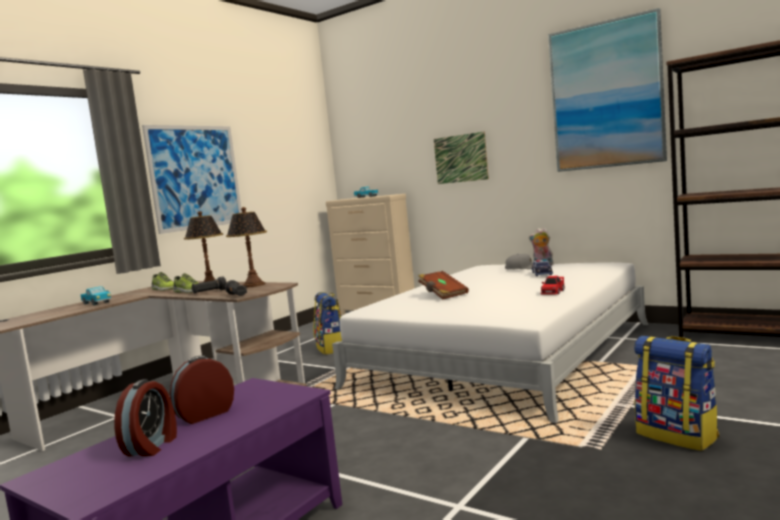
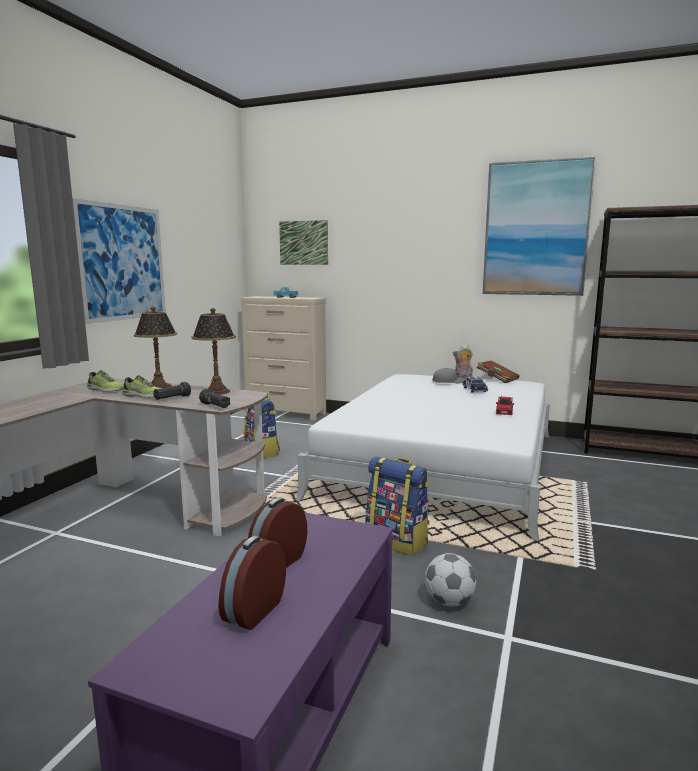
camera: 15 degrees left, 5 degrees up
toy truck [80,286,112,305] -> none
alarm clock [114,379,177,456] -> alarm clock turned 150 degrees counterclockwise [218,536,286,630]
brown book [418,271,469,299] -> brown book moved to [477,361,520,383]
picture [434,131,489,184] -> picture moved to [279,220,328,265]
backpack [634,336,719,451] -> backpack moved to [365,457,429,555]
none -> football [425,553,476,607]

